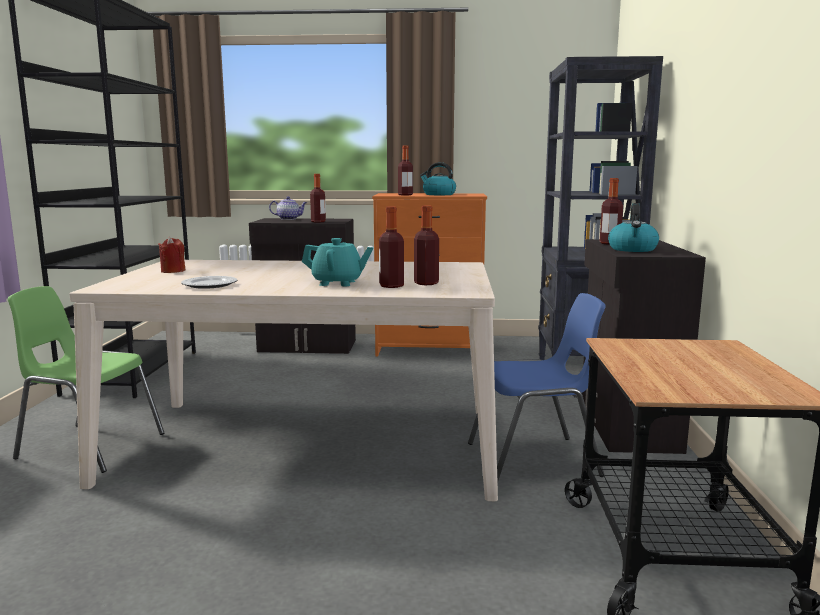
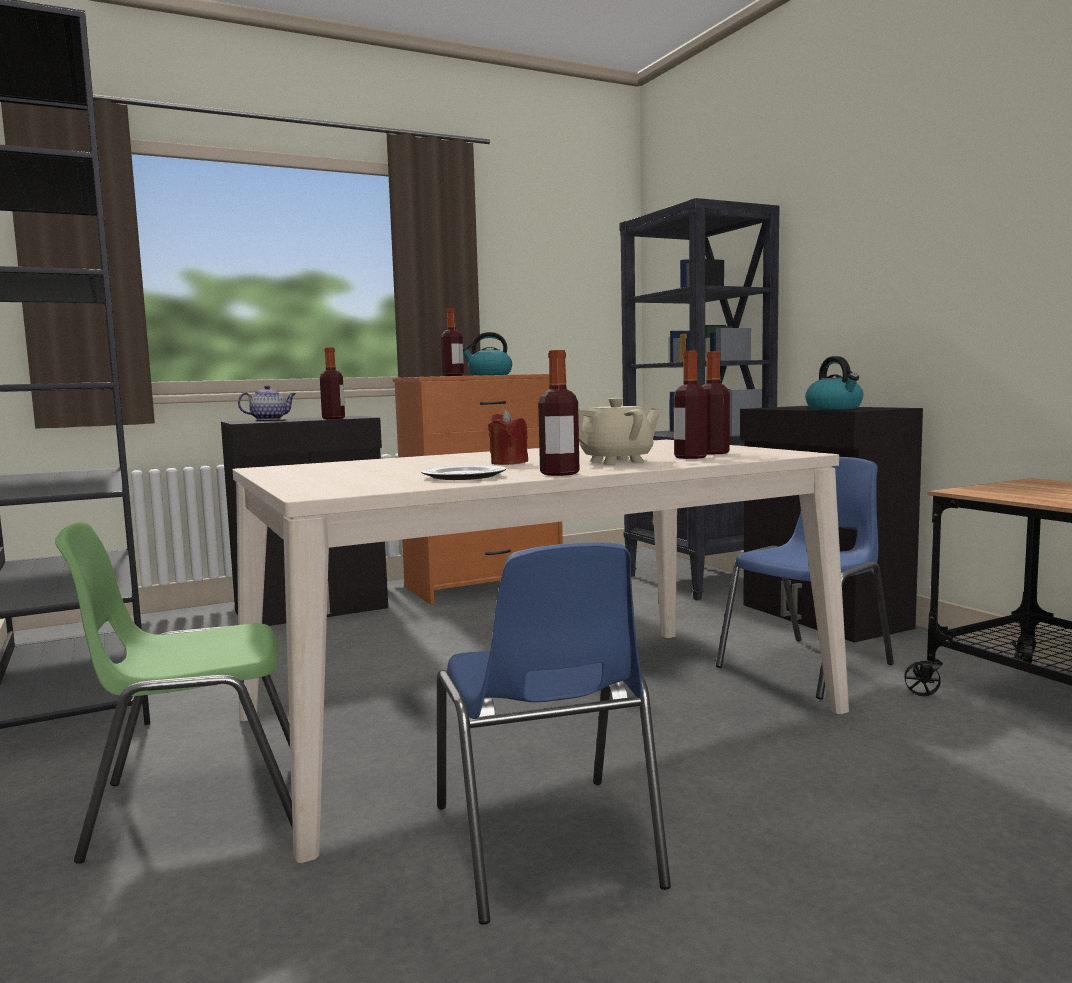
camera: 30 degrees left, 5 degrees down
red candle [158,237,186,273] -> red candle moved to [488,410,528,465]
turquoise teapot [302,238,373,286] -> beige teapot [578,398,661,464]
bottle [600,178,623,245] -> bottle moved to [538,350,579,476]
none -> blue chair [437,542,671,925]

